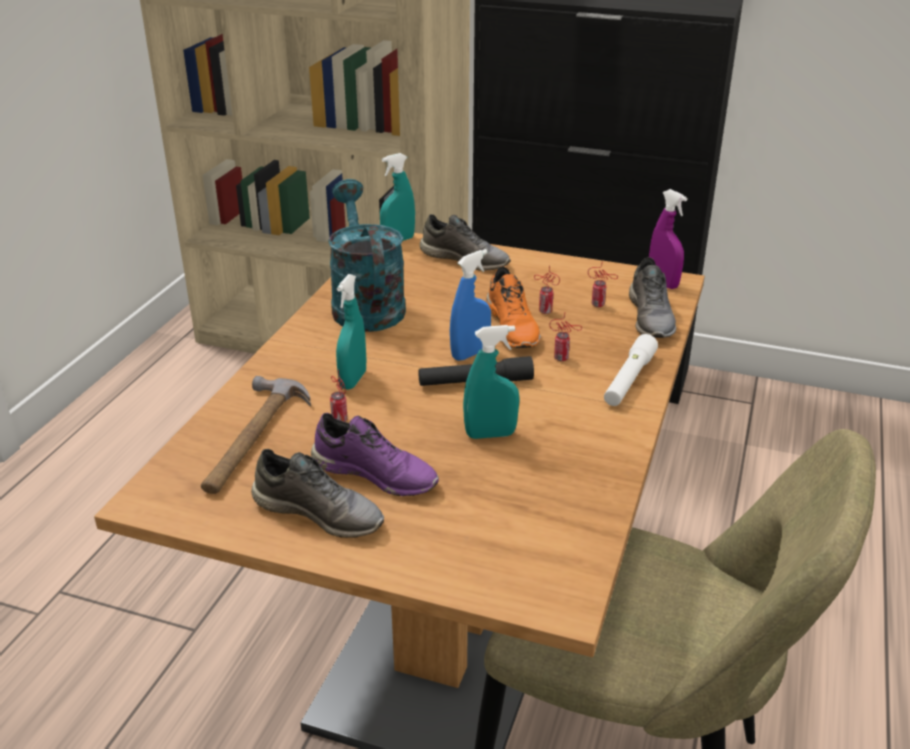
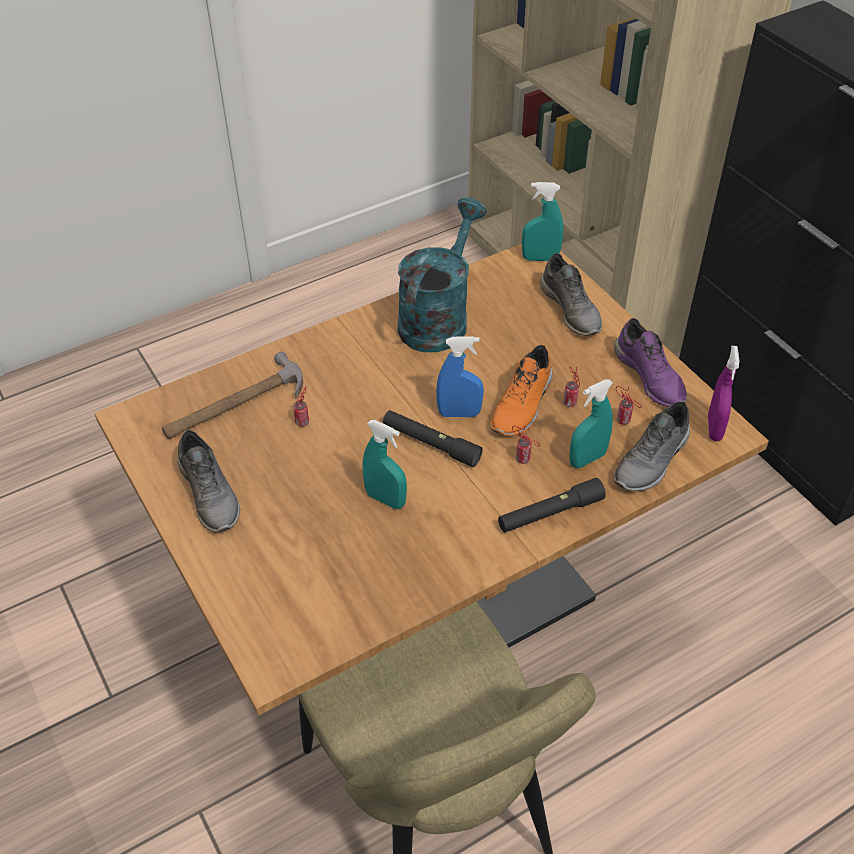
camera: 40 degrees right, 15 degrees up
purple shoe [311,413,439,496] -> purple shoe moved to [614,318,687,407]
turquoise spray bottle [336,274,366,389] -> turquoise spray bottle moved to [569,379,613,468]
white flashlight [604,334,658,406] -> black flashlight [498,478,606,533]

